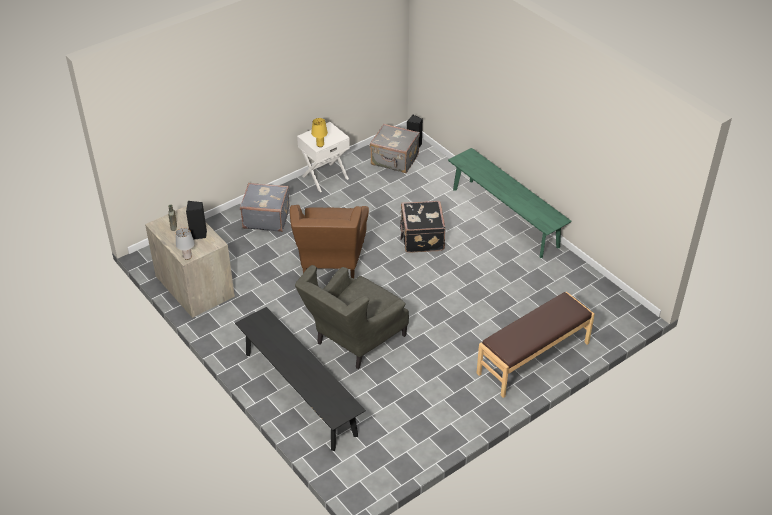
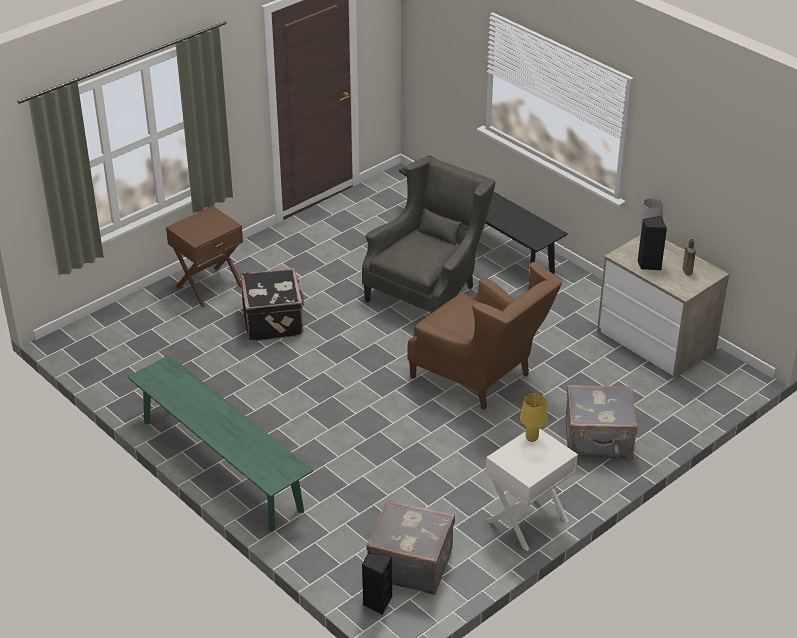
camera: 175 degrees right, 5 degrees down
brown armchair [290,205,369,278] -> brown armchair turned 135 degrees clockwise [407,262,562,410]
black suitcase [400,201,446,253] -> black suitcase moved to [241,268,304,341]
brown bench [477,292,595,398] -> brown nightstand [166,206,243,308]

